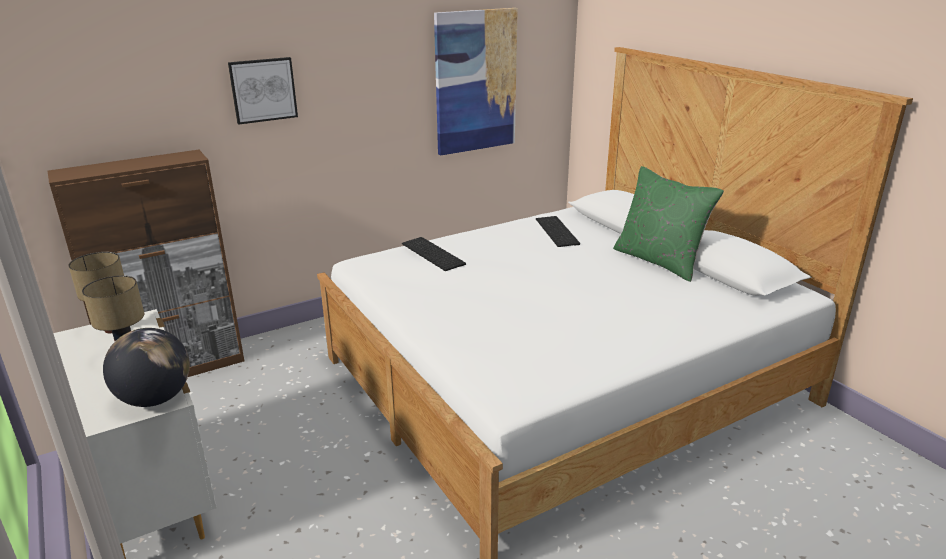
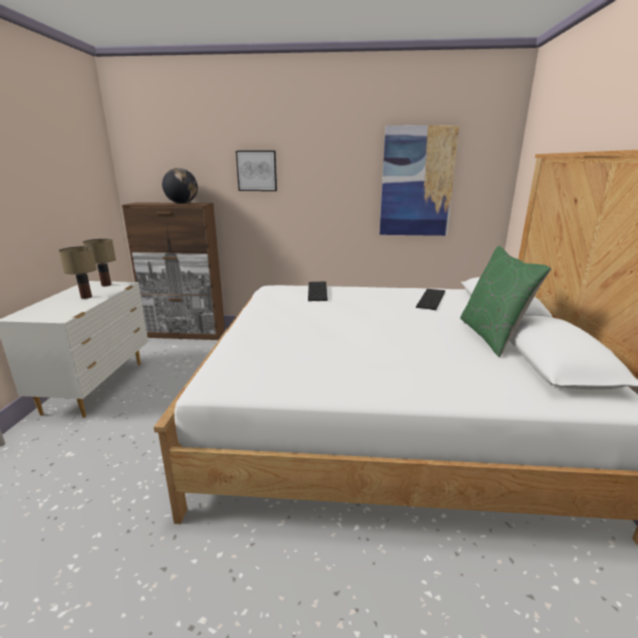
camera: 35 degrees right, 5 degrees down
globe [103,328,190,407] -> globe moved to [162,168,198,204]

